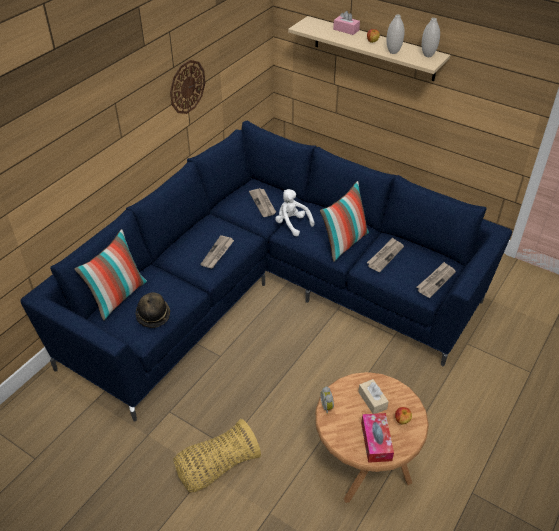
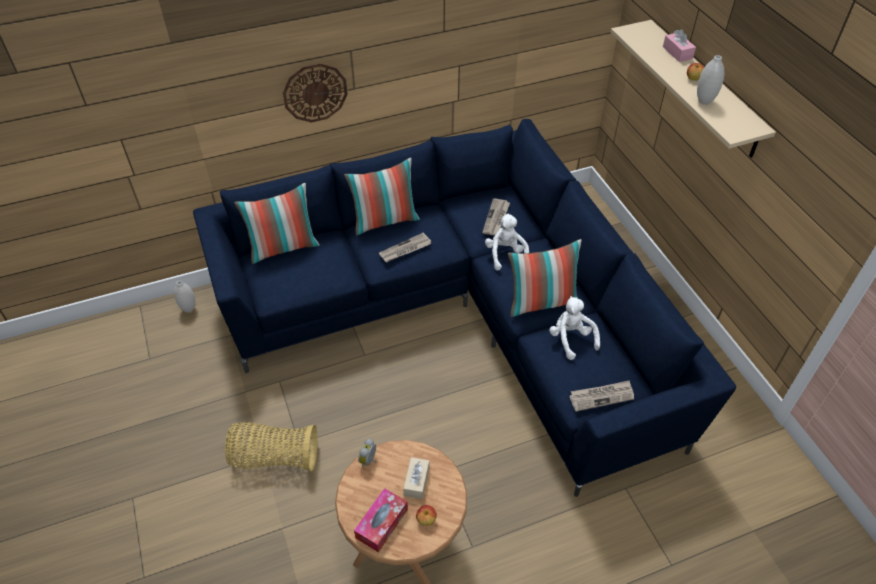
camera: 35 degrees right, 5 degrees up
hat [136,292,170,328] -> none
wall clock [170,60,205,114] -> wall clock moved to [283,63,348,122]
newspaper [367,238,404,272] -> white plush toy [549,296,600,360]
white vase [422,18,440,57] -> white vase moved to [174,281,195,313]
none -> pillow [344,158,420,236]

